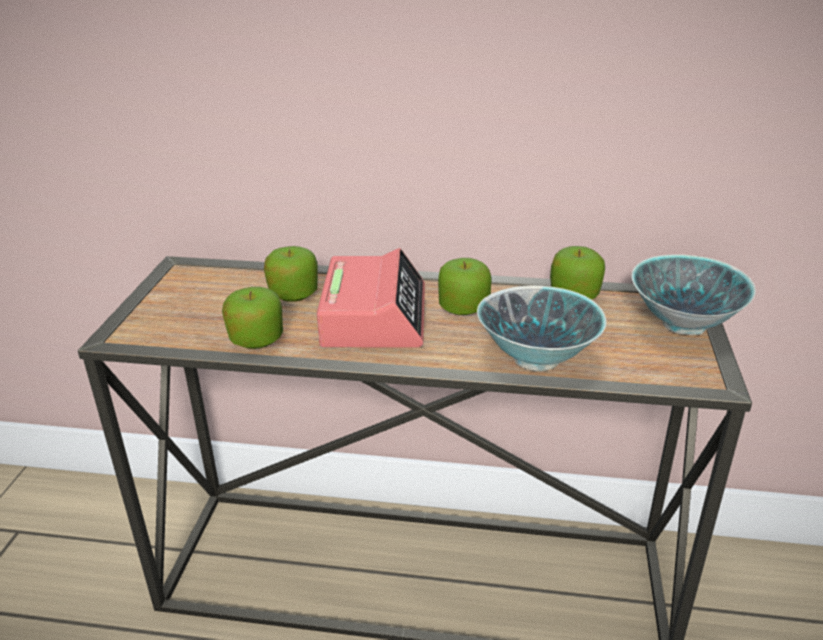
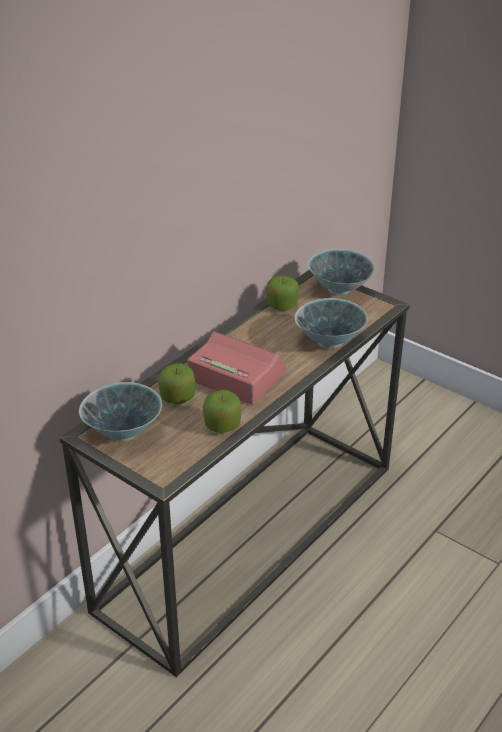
camera: 60 degrees left, 5 degrees up
apple [438,258,492,315] -> none
none -> bowl [79,382,162,442]

